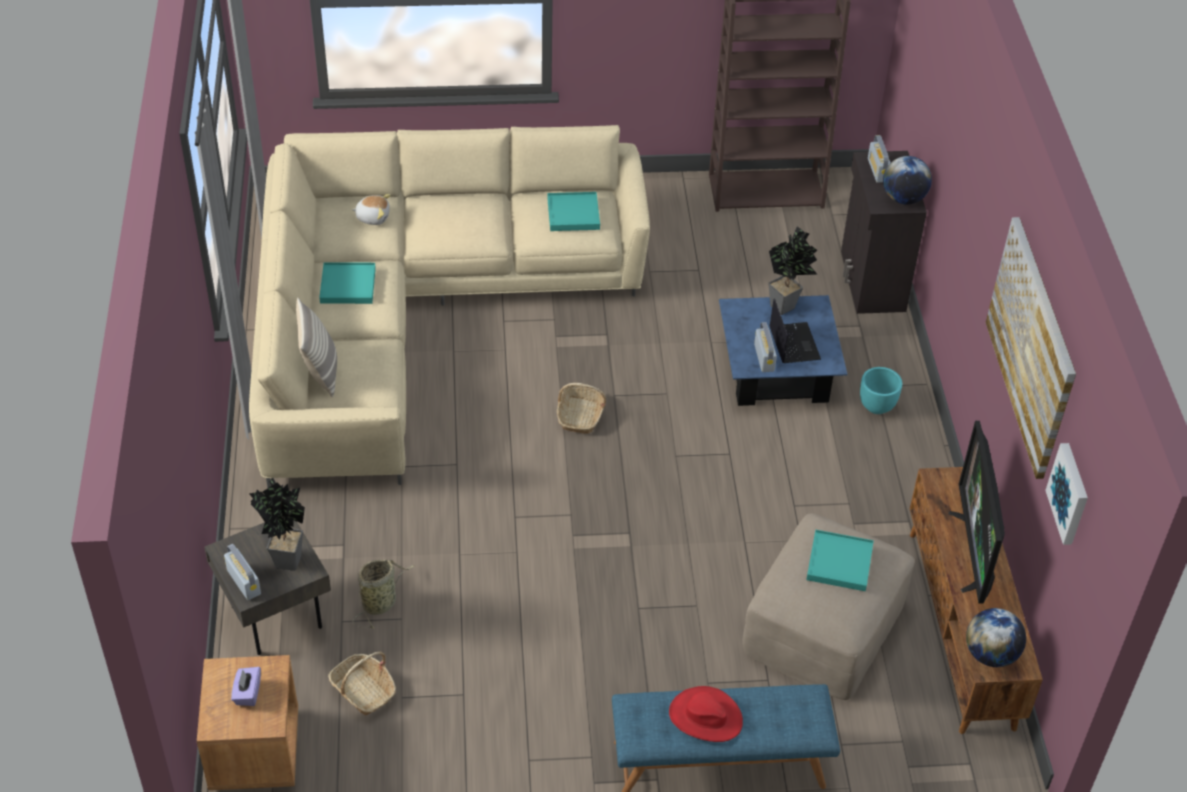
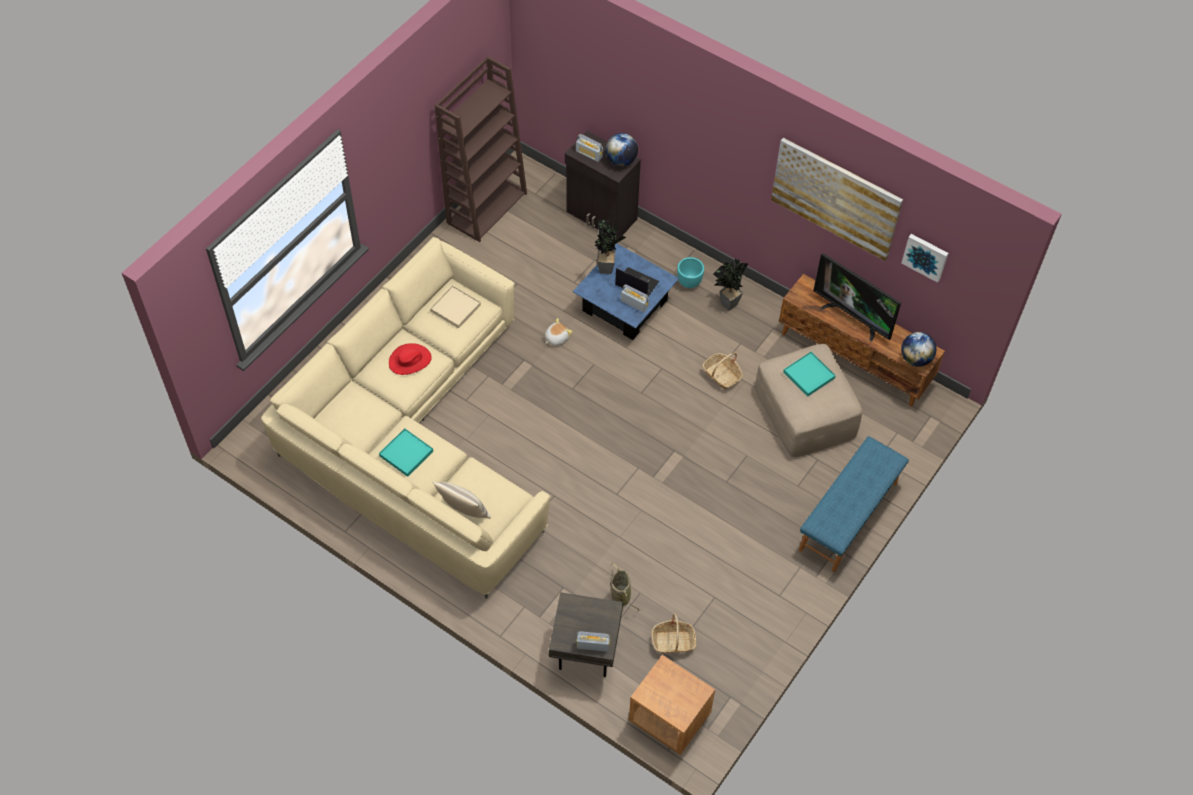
camera: 50 degrees left, 10 degrees up
purple tissue box [231,667,261,706] -> none
potted plant [249,478,305,571] -> potted plant moved to [713,259,749,311]
plush toy [351,194,391,225] -> plush toy moved to [545,318,572,346]
turquoise tray [547,192,600,231] -> beige tray [430,285,481,328]
basket [557,383,606,434] -> basket moved to [702,353,743,389]
red hat [669,686,743,742] -> red hat moved to [389,343,432,375]

